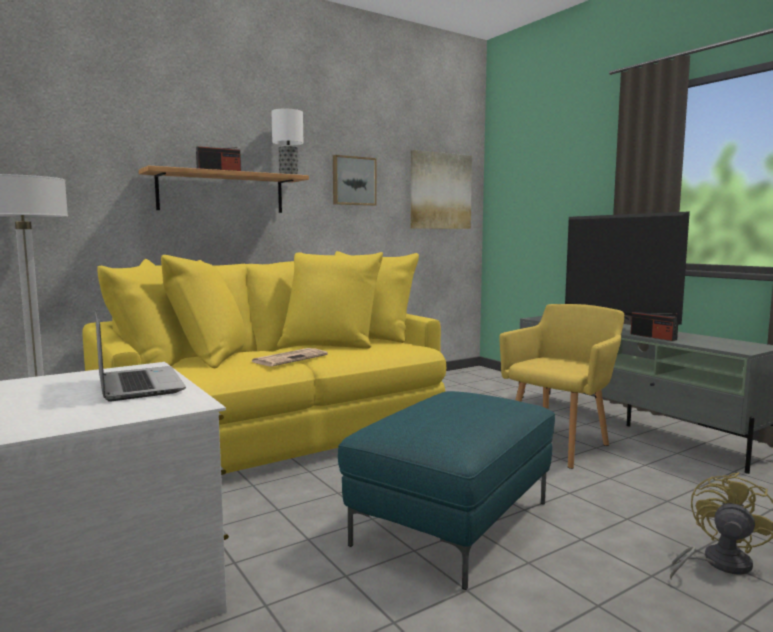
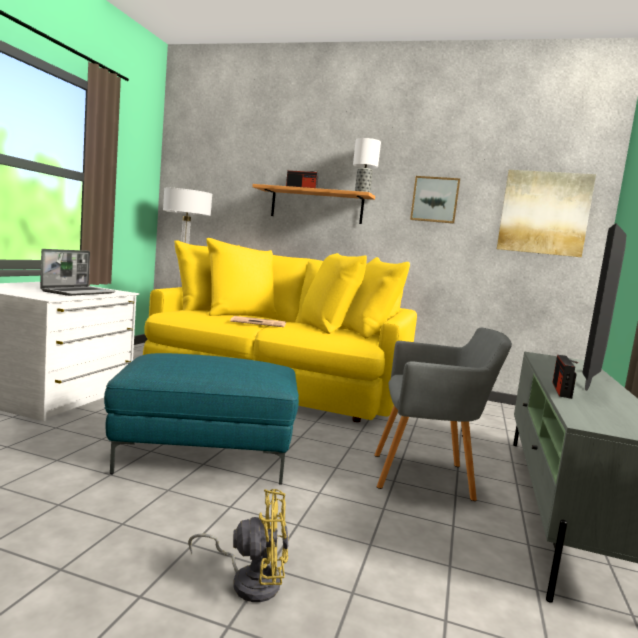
camera: 50 degrees right, 0 degrees up
yellow armchair [499,304,624,469] -> grey armchair [374,328,512,501]

